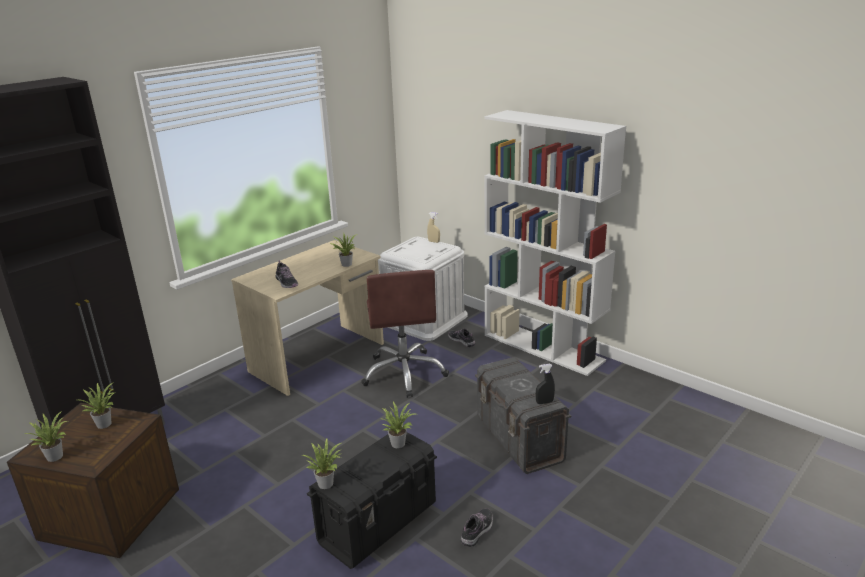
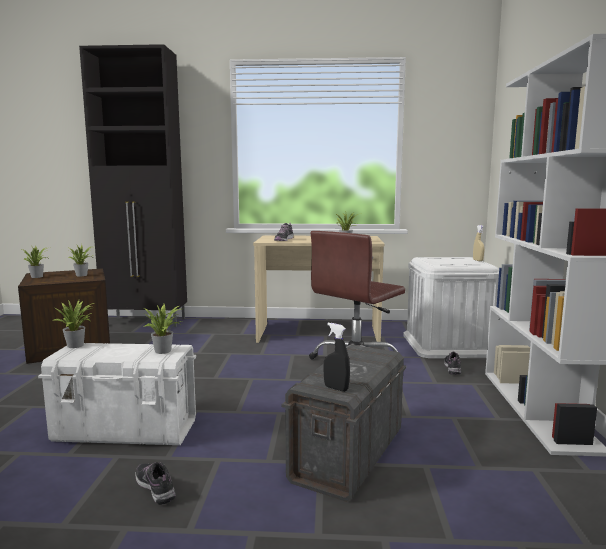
camera: 50 degrees right, 15 degrees down
black storage box [307,432,437,569] -> white storage box [38,343,196,445]
shoe [461,508,493,547] -> shoe turned 120 degrees counterclockwise [135,462,176,505]

